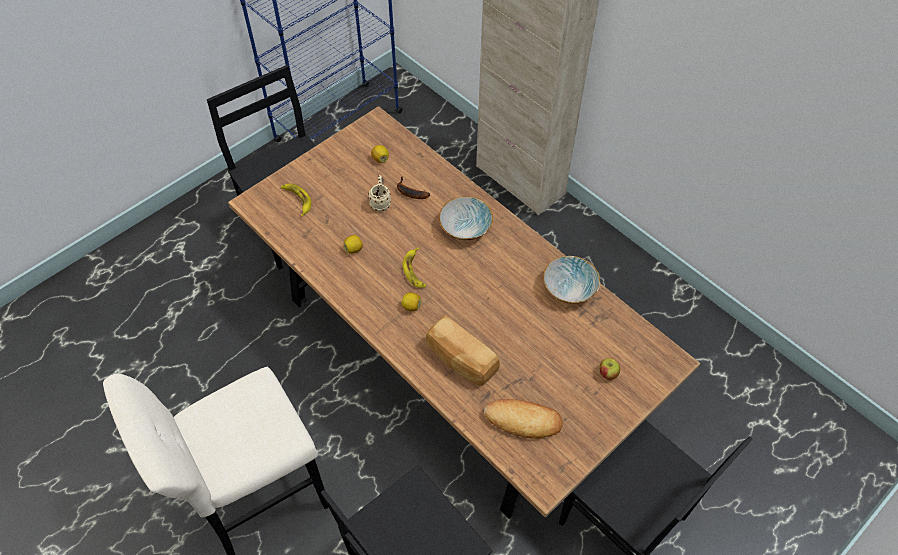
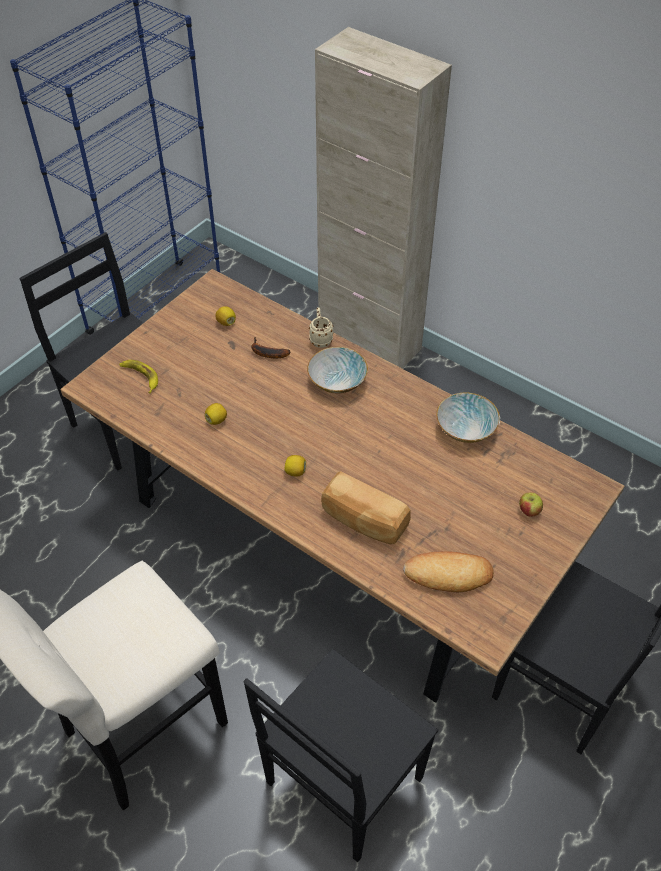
camera: 10 degrees left, 5 degrees down
beige mug [368,175,391,212] -> beige mug moved to [309,308,333,348]
banana [402,247,426,288] -> none

